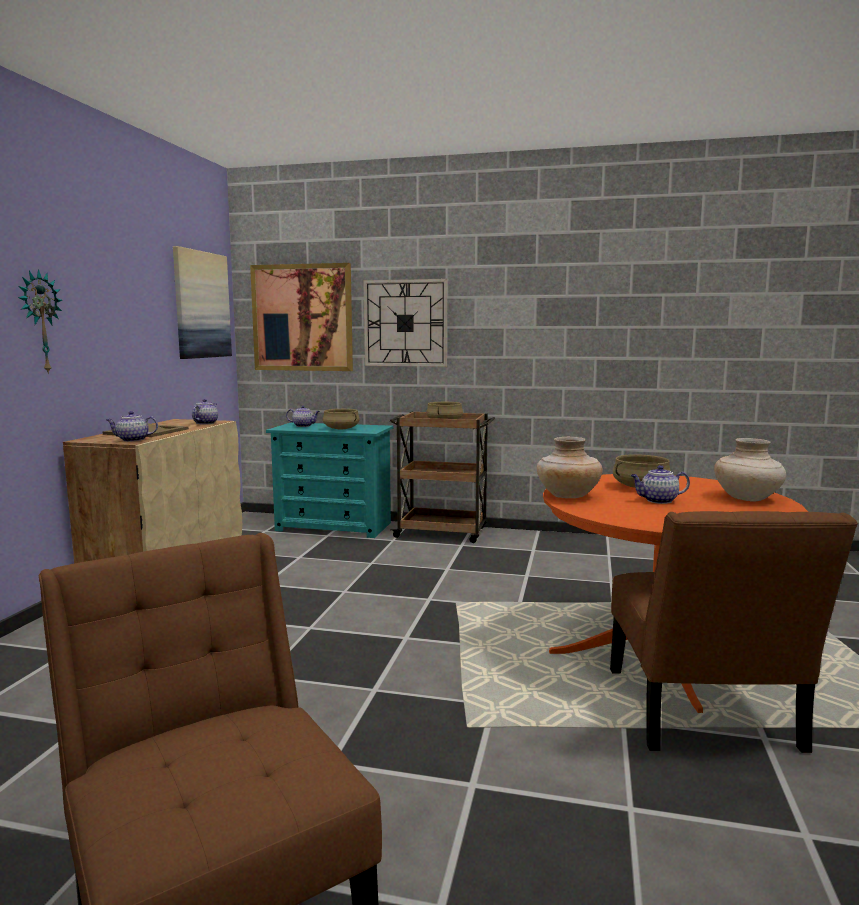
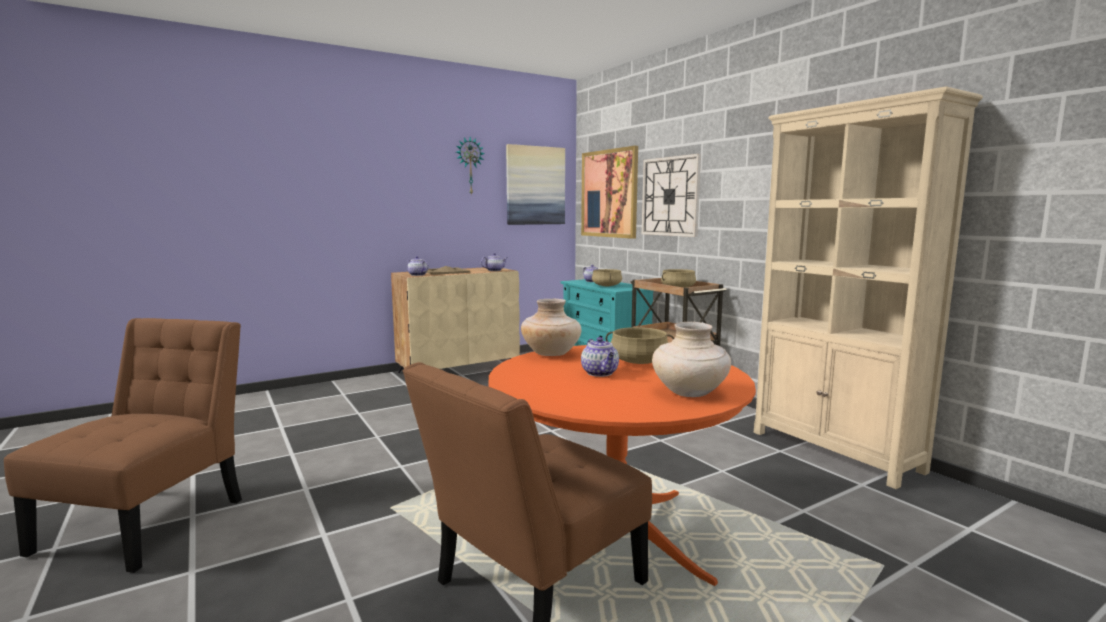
camera: 45 degrees right, 0 degrees up
wall clock [18,269,63,374] -> wall clock moved to [456,137,484,196]
teapot [631,465,690,504] -> teapot turned 150 degrees counterclockwise [581,337,619,377]
none -> beige bookcase [754,86,983,489]

